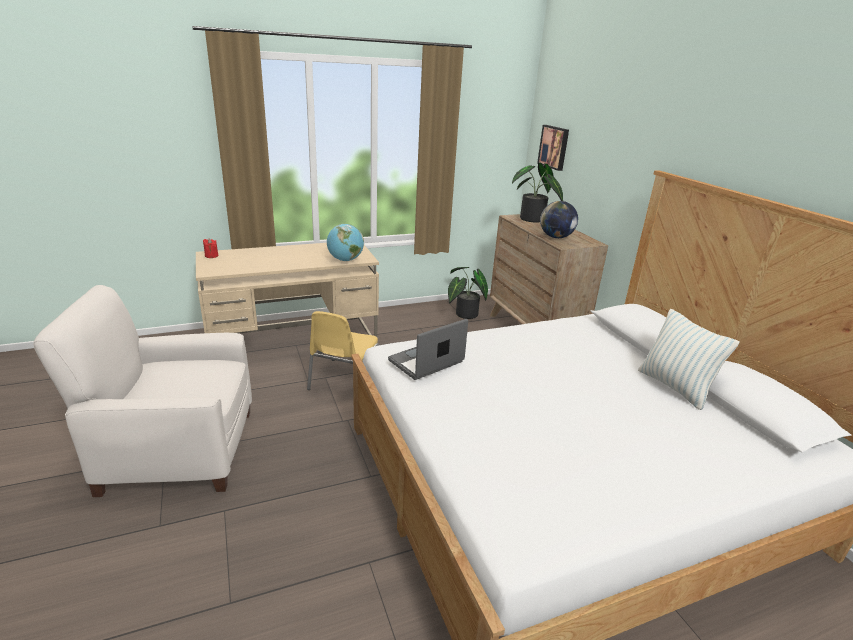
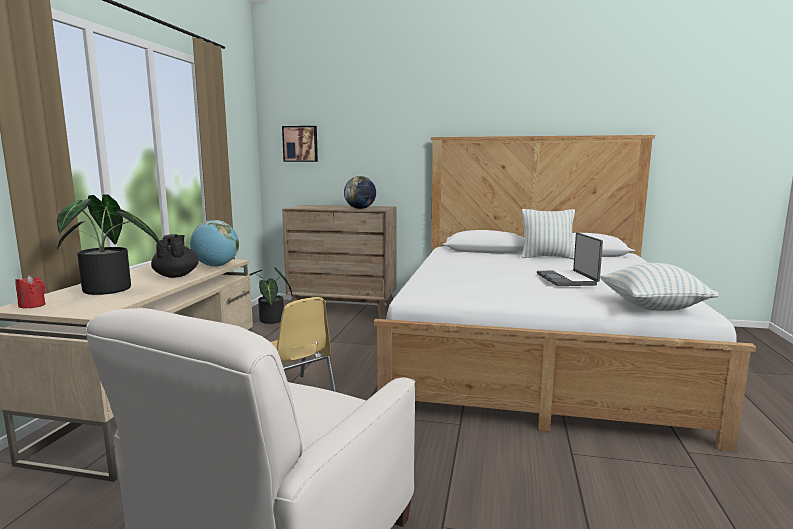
camera: 55 degrees left, 15 degrees down
laptop [388,319,468,380] -> laptop moved to [537,233,603,286]
potted plant [512,163,563,223] -> potted plant moved to [57,194,163,295]
none -> black teapot [151,234,199,278]
none -> pillow [600,263,719,311]

